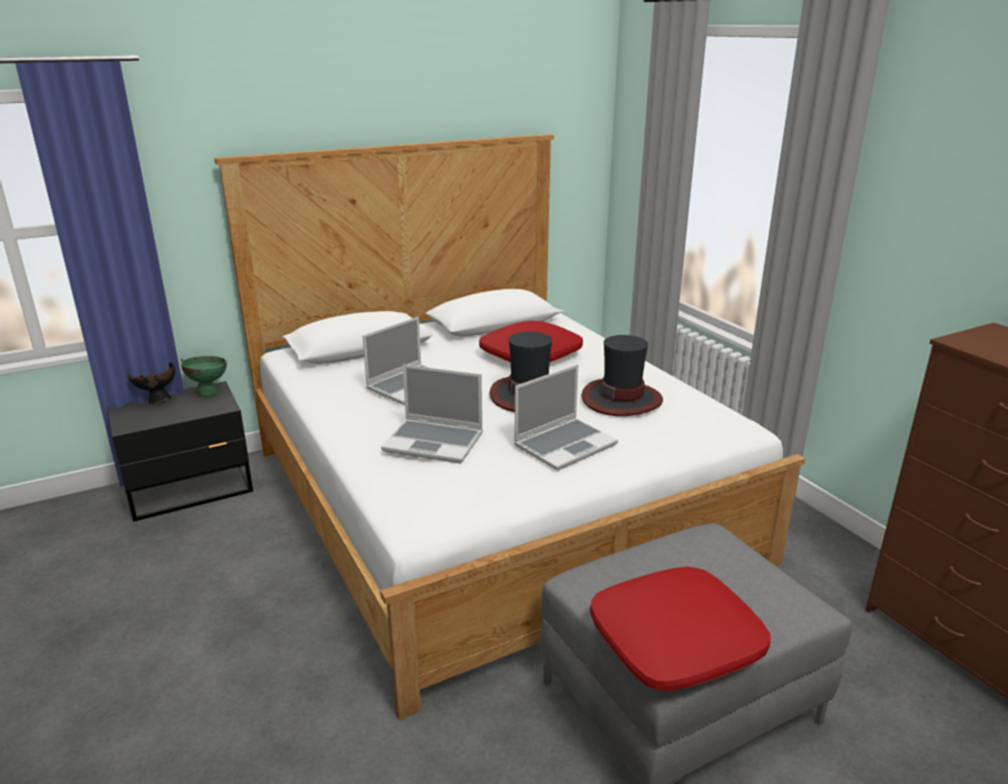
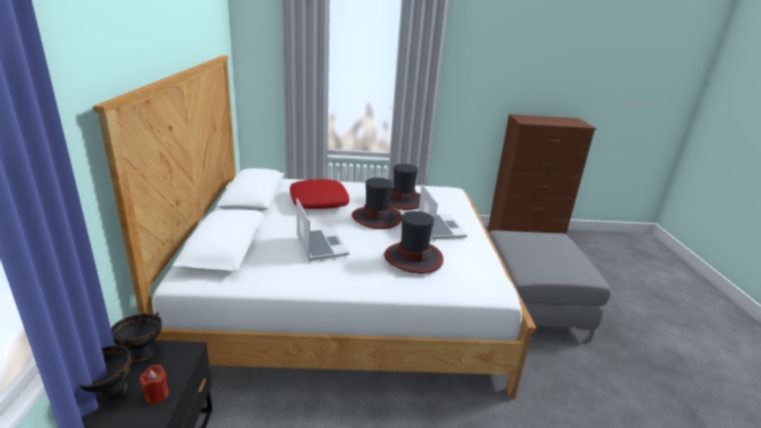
camera: 65 degrees left, 0 degrees up
green bowl [180,356,227,397] -> black bowl [111,312,162,362]
laptop [381,364,483,463] -> hat [384,211,443,274]
red pillow [590,567,771,691] -> none
none -> red candle [140,365,169,404]

